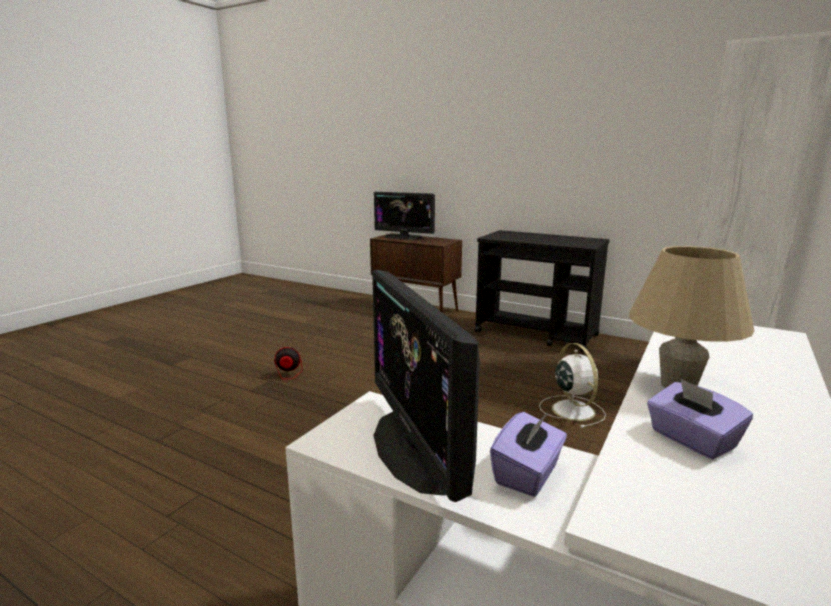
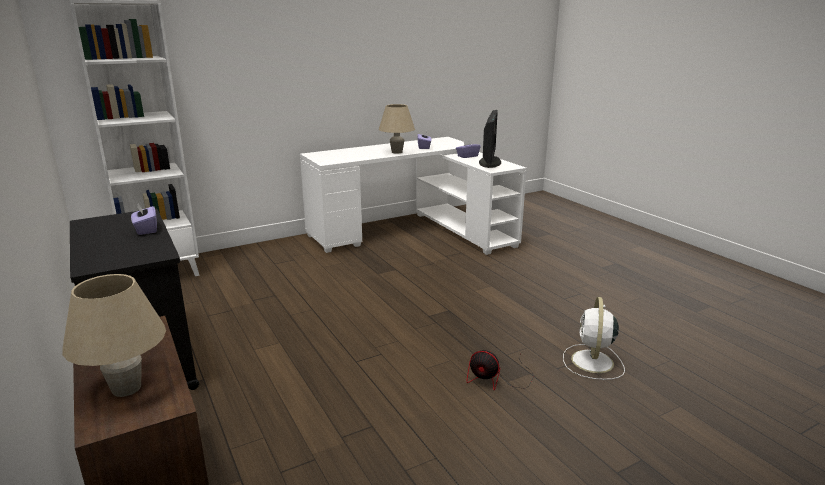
camera: 150 degrees left, 5 degrees up
monitor [374,192,435,240] -> beige table lamp [62,274,166,397]
white fan [539,343,606,428] -> white fan moved to [563,297,625,380]
none -> purple tissue box [131,203,157,235]

